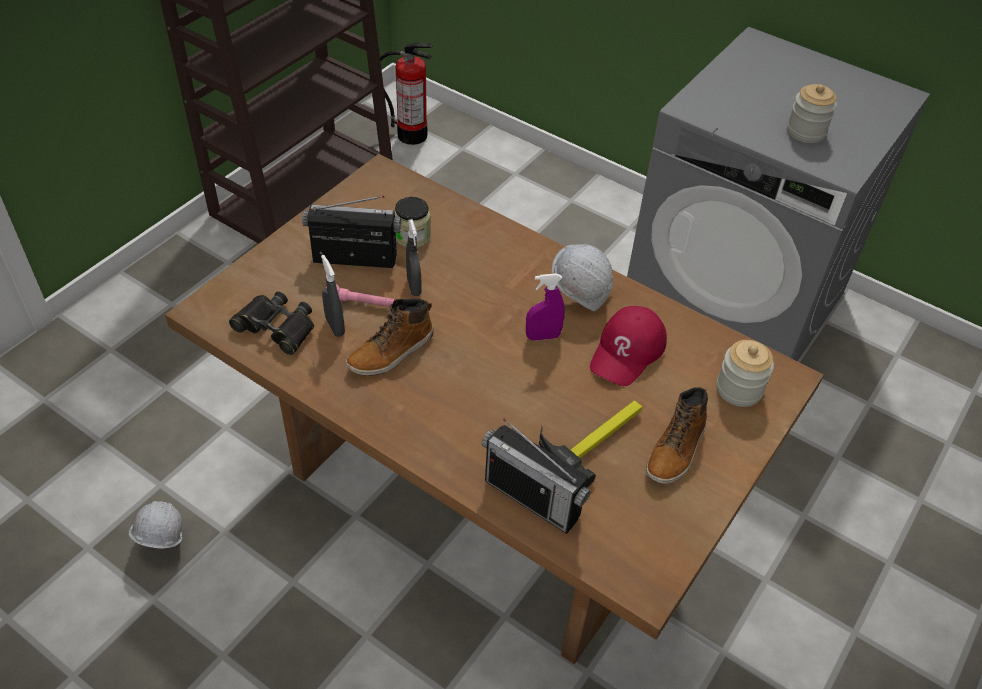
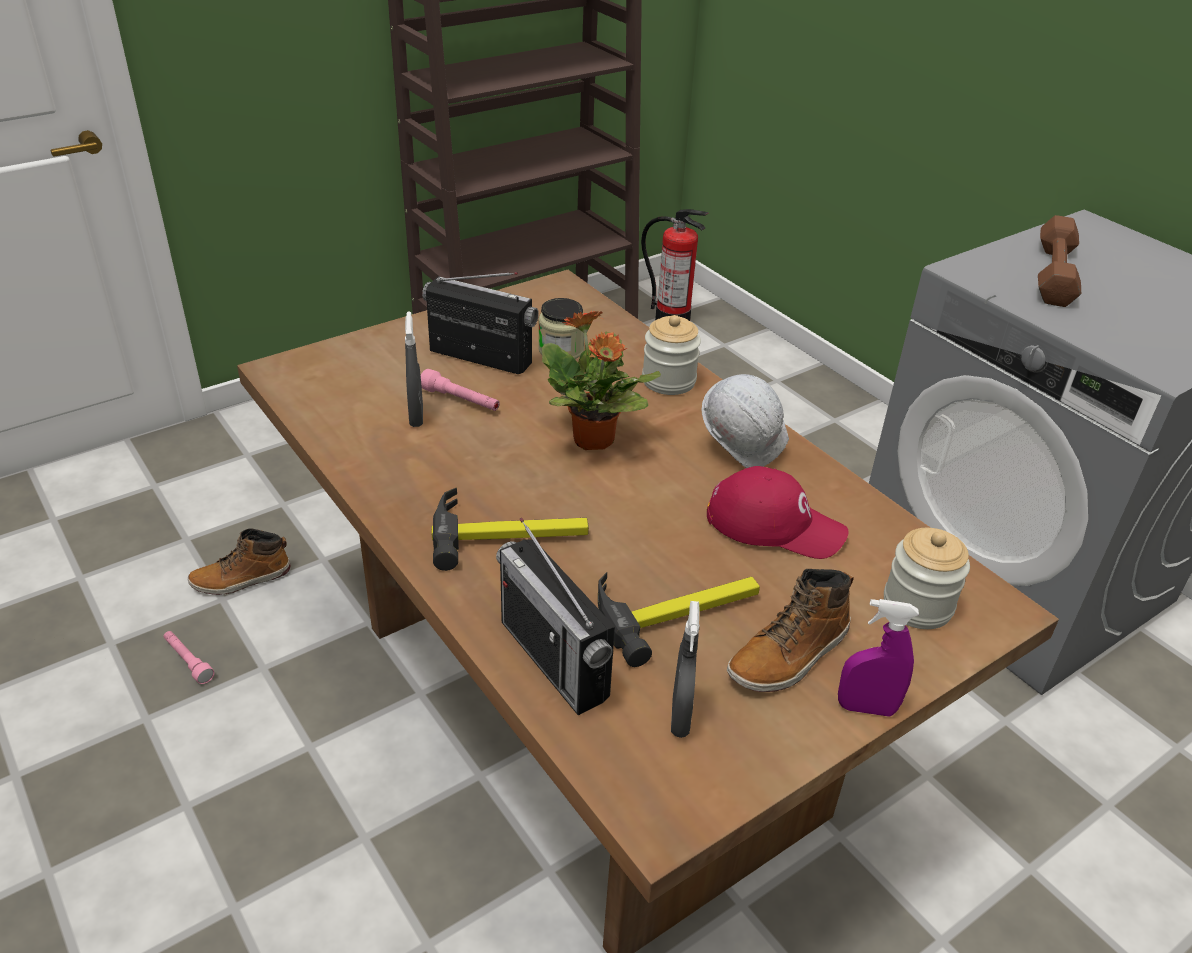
camera: 20 degrees right, 10 degrees down
white hard hat [129,501,182,549] -> pink flashlight [164,631,214,684]
black binoculars [229,291,314,355] -> none
boot [346,299,434,376] -> boot moved to [188,528,291,595]
grey spray bottle [406,219,422,296] -> grey spray bottle moved to [671,601,699,738]
purple spray bottle [526,273,565,341] -> purple spray bottle moved to [838,599,919,717]
red cap [590,306,667,386] -> red cap turned 120 degrees counterclockwise [707,466,848,559]
jar [787,84,837,143] -> jar moved to [642,315,701,395]
none -> hammer [432,487,589,571]
none -> potted plant [542,310,661,450]
none -> brown dumbbell [1038,215,1081,307]

